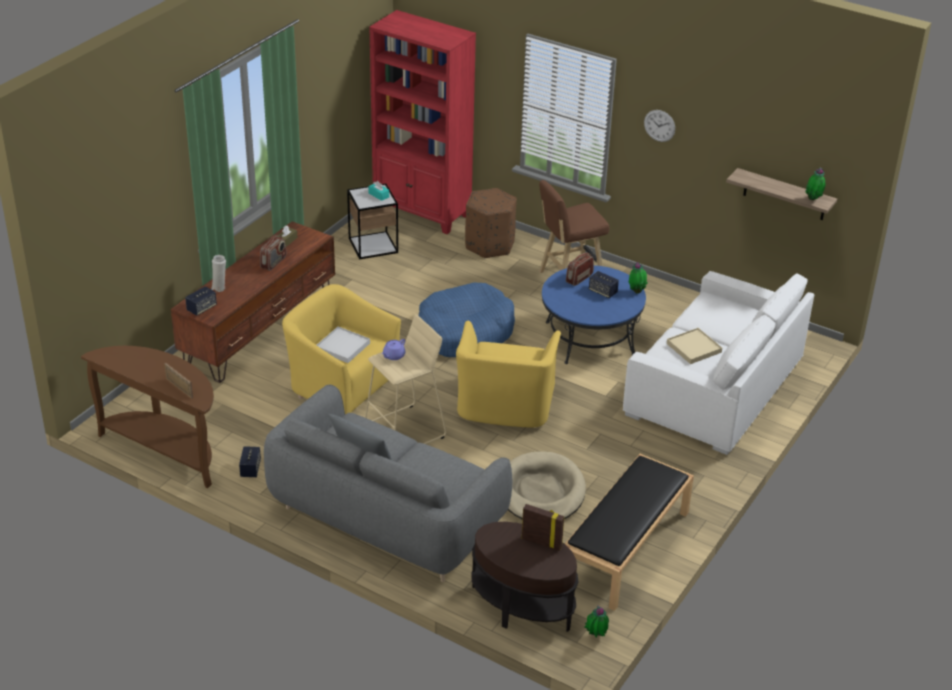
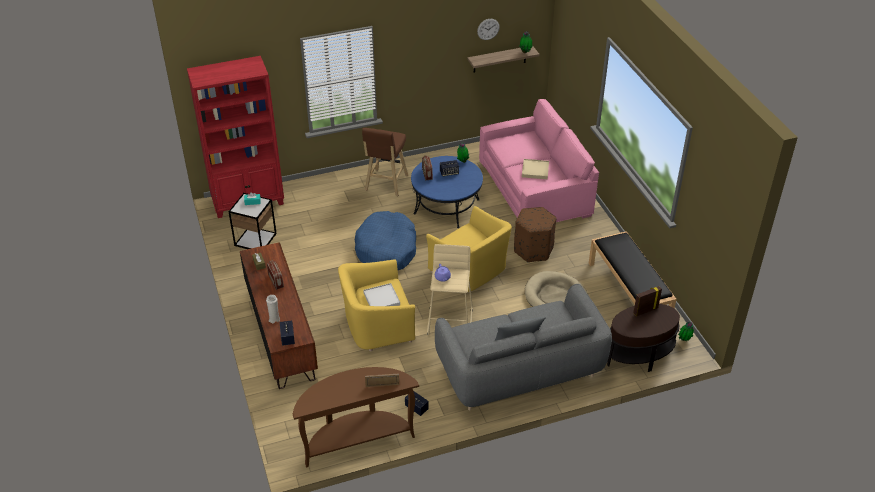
camera: 50 degrees left, 5 degrees up
brown ottoman [465,188,517,258] -> brown ottoman moved to [514,207,556,262]
white sofa [623,271,814,455] -> pink sofa [479,99,599,222]
wall clock [644,110,675,142] -> wall clock moved to [477,19,500,40]

